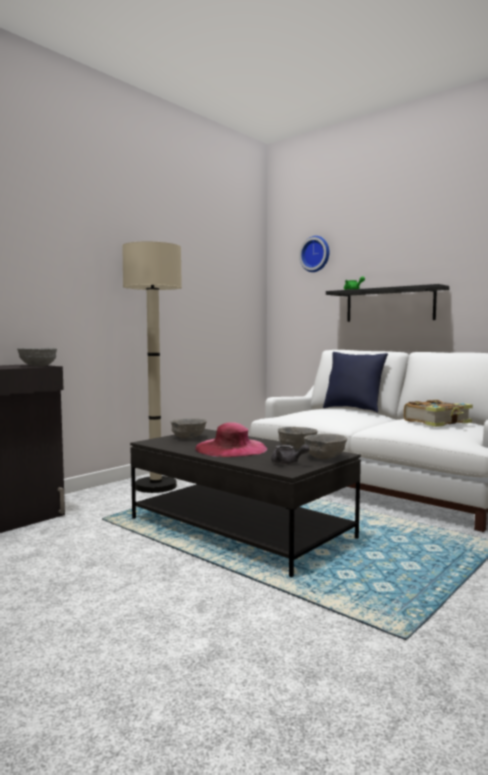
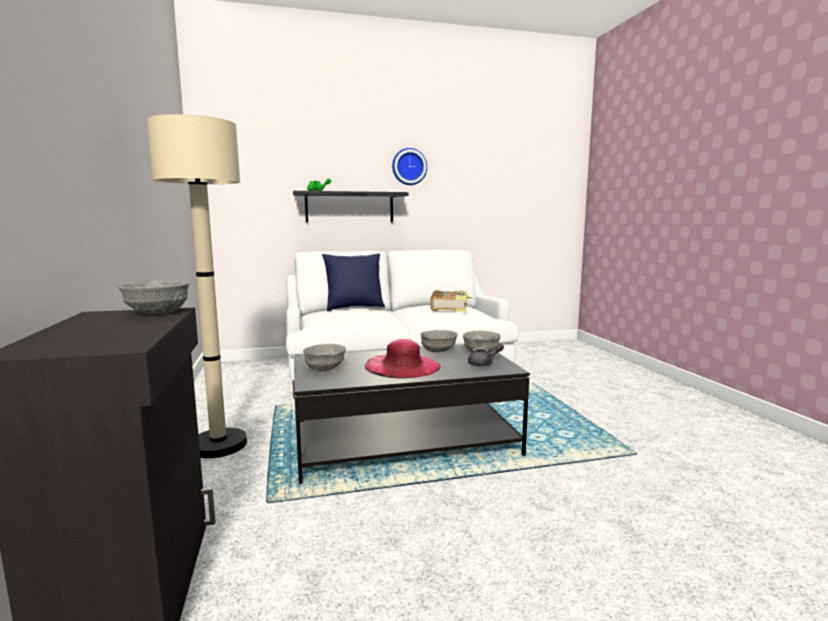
camera: 55 degrees left, 5 degrees up
wall clock [299,236,329,272] -> wall clock moved to [392,148,427,185]

